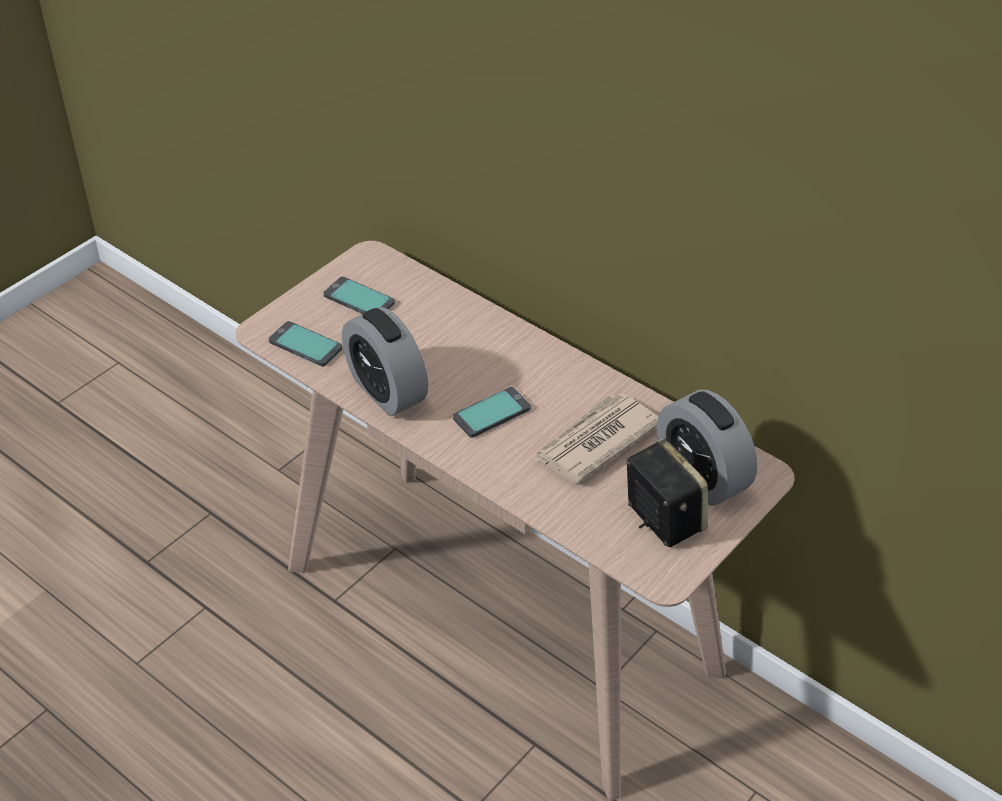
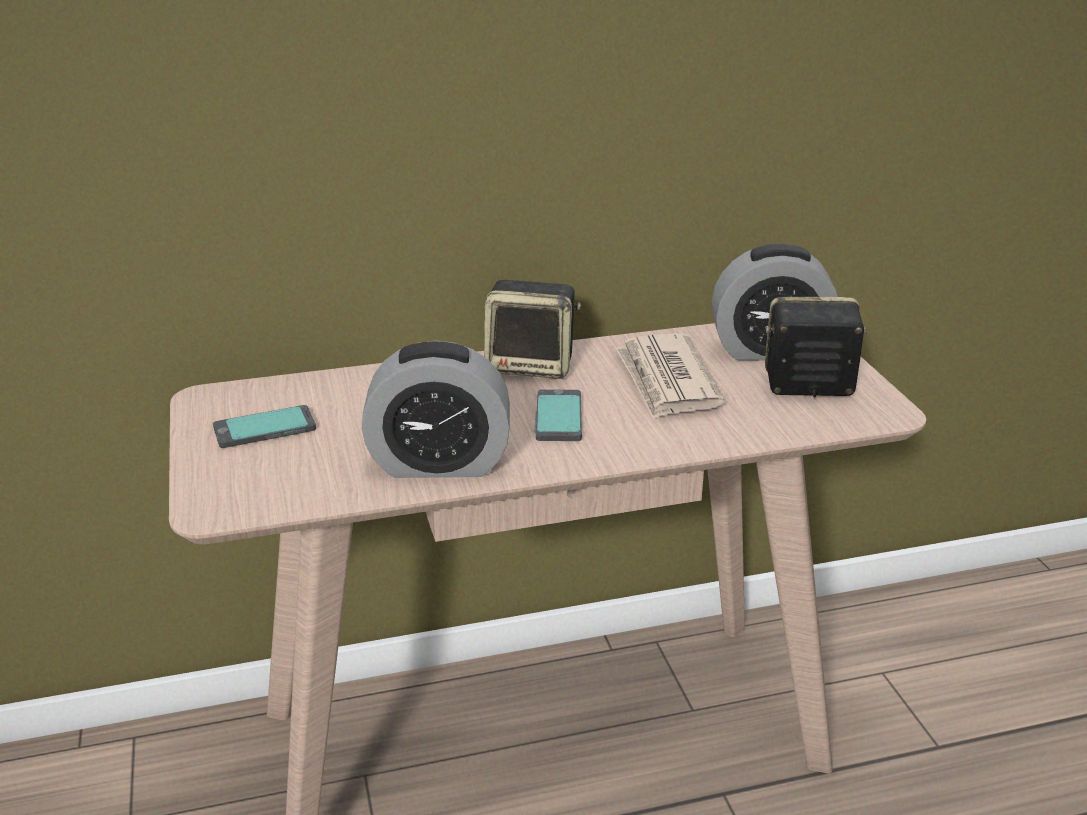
camera: 55 degrees left, 15 degrees down
phone [269,321,343,367] -> none
none -> speaker [484,280,581,379]

